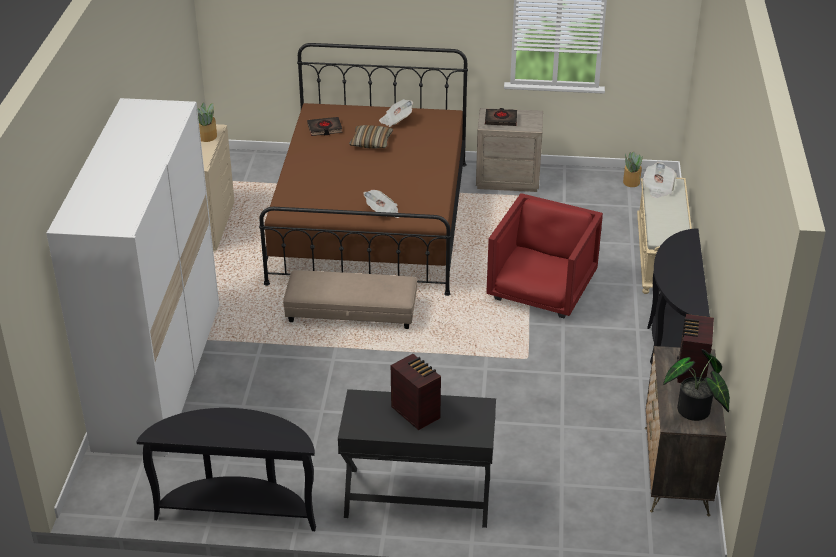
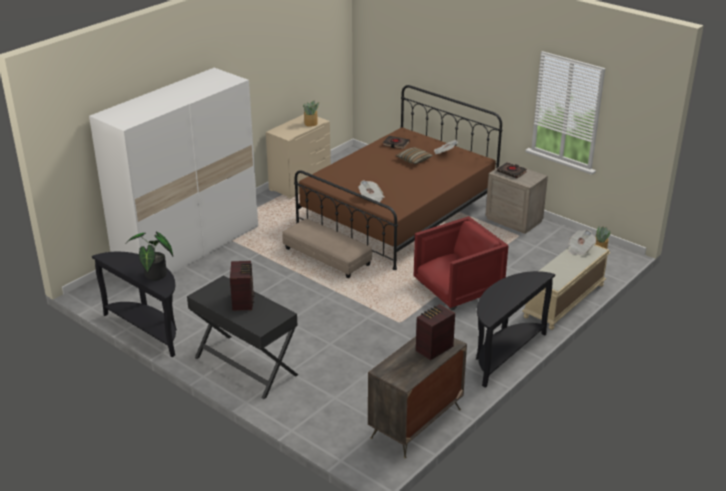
camera: 35 degrees right, 5 degrees down
potted plant [663,349,730,421] -> potted plant moved to [126,231,173,280]

